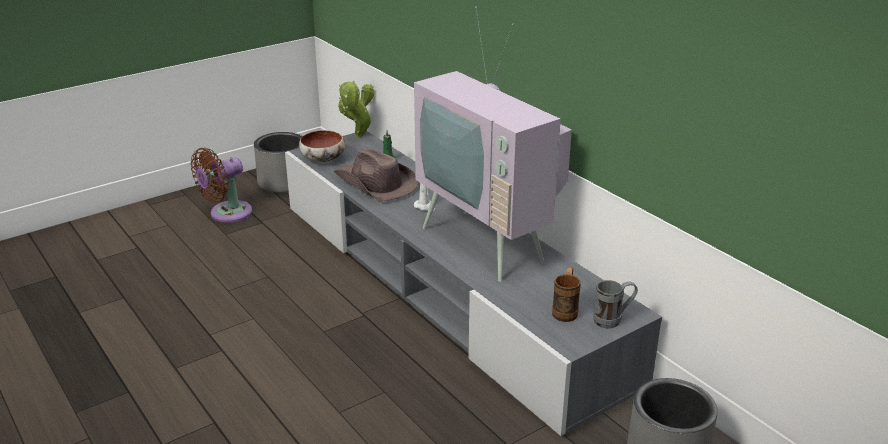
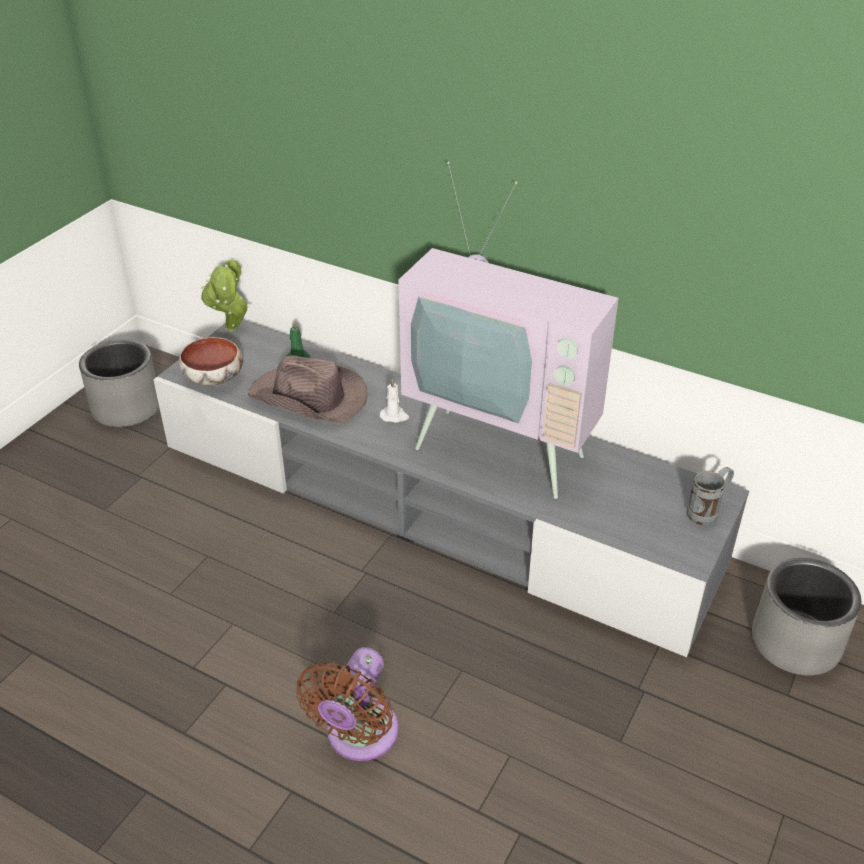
camera: 25 degrees left, 10 degrees up
brown fan [191,148,252,223] -> brown fan moved to [296,647,399,761]
brown mug [552,267,581,322] -> none

